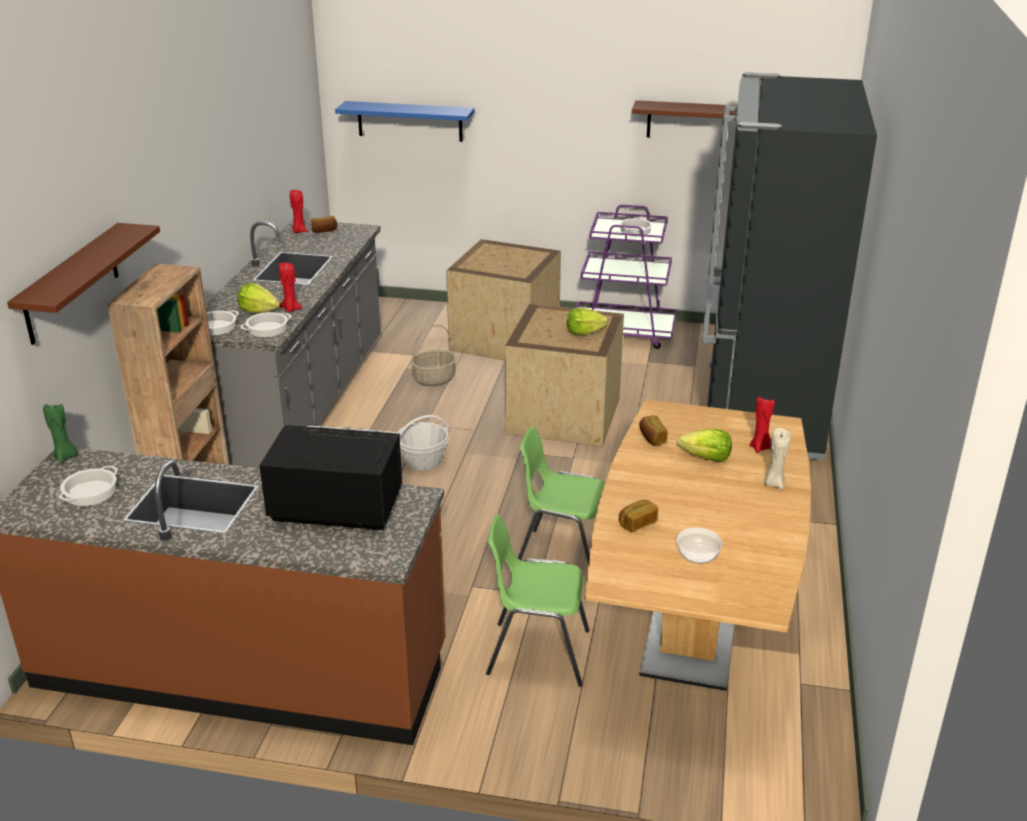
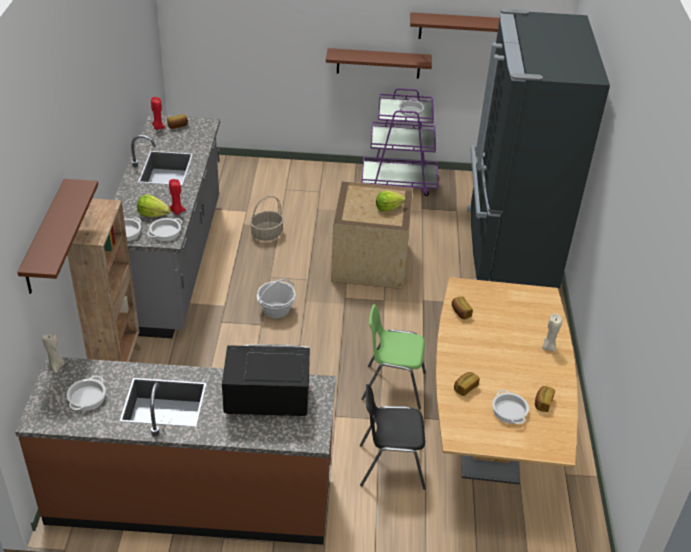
camera: 10 degrees left, 10 degrees up
green candle [43,404,78,463] -> beige candle [42,333,65,373]
blue shelf [335,101,475,142] -> none
crate [446,239,561,361] -> none
green chair [486,514,589,687] -> black chair [360,384,426,490]
bowl [677,528,722,564] -> cooking pot [492,390,529,424]
lettuce [678,428,732,462] -> none
red candle [749,397,775,453] -> none
none -> brown shelf [326,48,432,79]
none -> bread [535,386,555,412]

